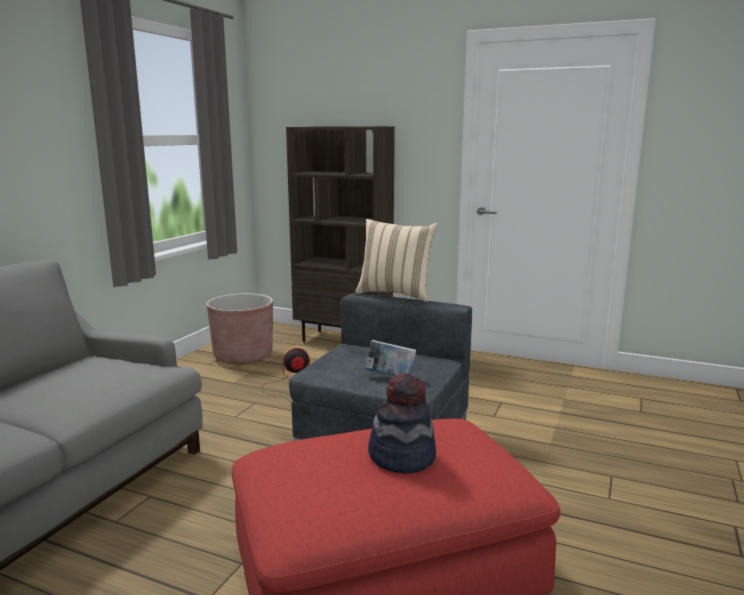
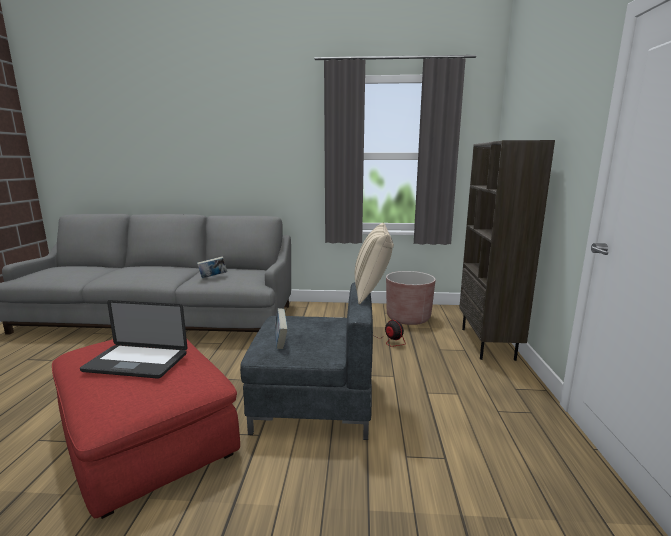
camera: 70 degrees right, 0 degrees up
hat [368,373,436,474] -> laptop [80,300,187,379]
none -> book [197,256,227,278]

